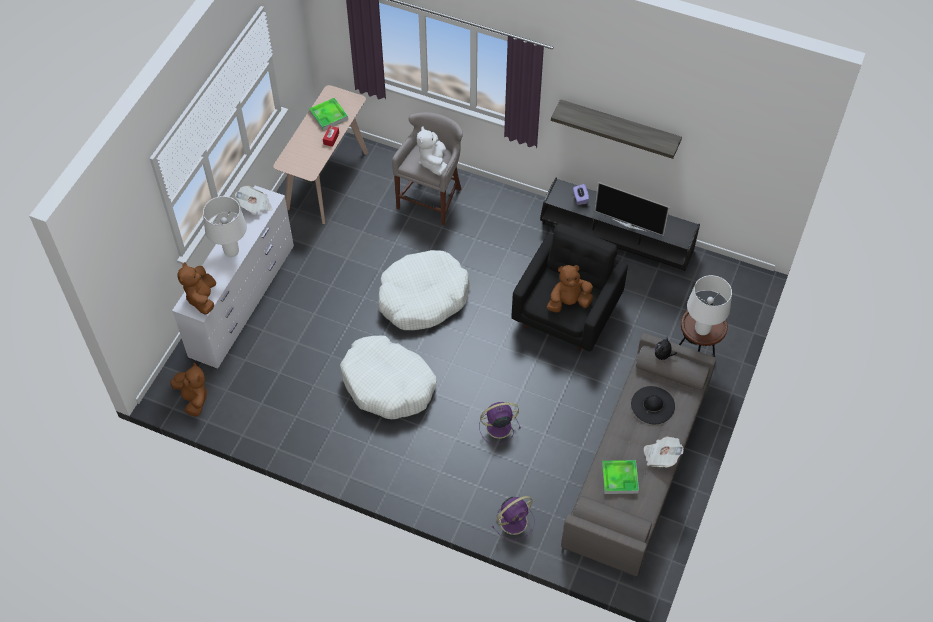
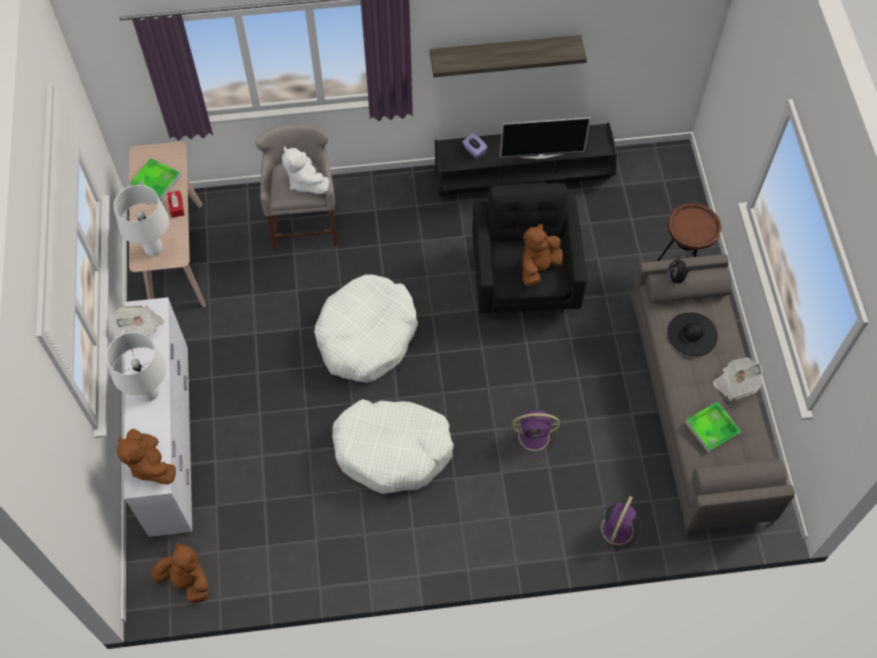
camera: 30 degrees left, 5 degrees up
purple fan [479,402,521,445] -> purple fan turned 135 degrees counterclockwise [510,409,560,457]
white table lamp [687,275,732,335] -> white table lamp moved to [114,185,169,256]

